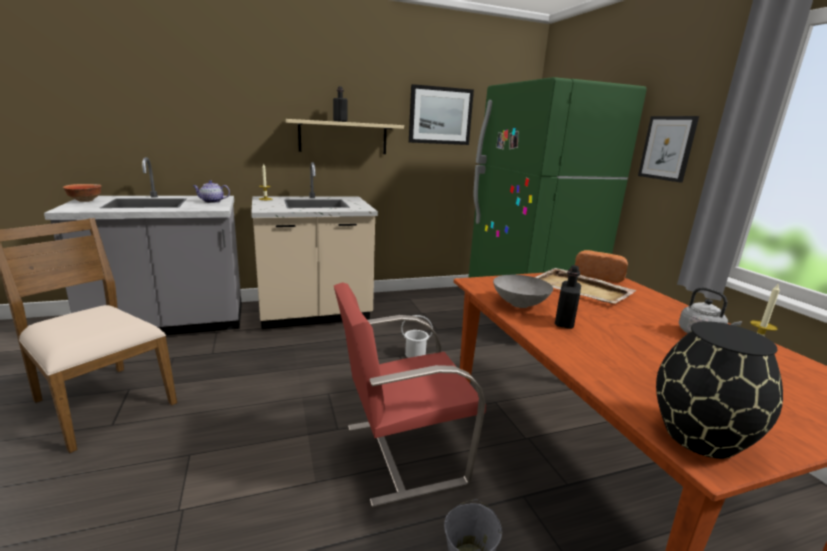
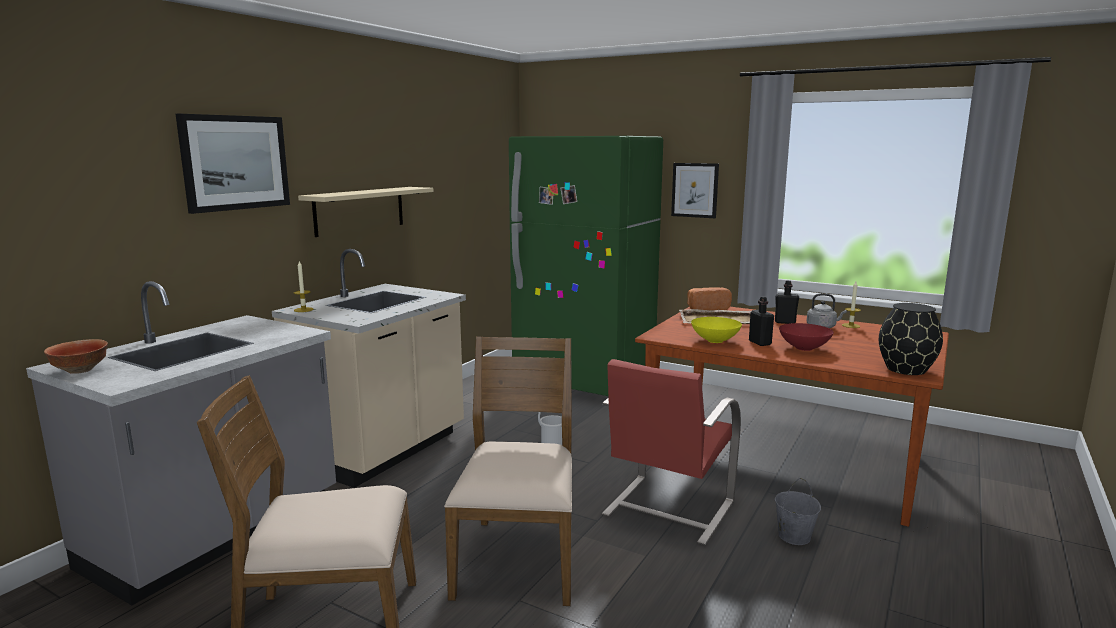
camera: 40 degrees left, 5 degrees down
teapot [193,180,230,203] -> none
black bottle [333,86,348,122] -> black bottle moved to [775,280,799,324]
picture [409,84,474,145] -> picture moved to [176,114,290,214]
grey bowl [493,275,553,308] -> yellow bowl [691,317,742,343]
none -> brown chair [444,336,572,606]
none -> red bowl [779,323,834,351]

